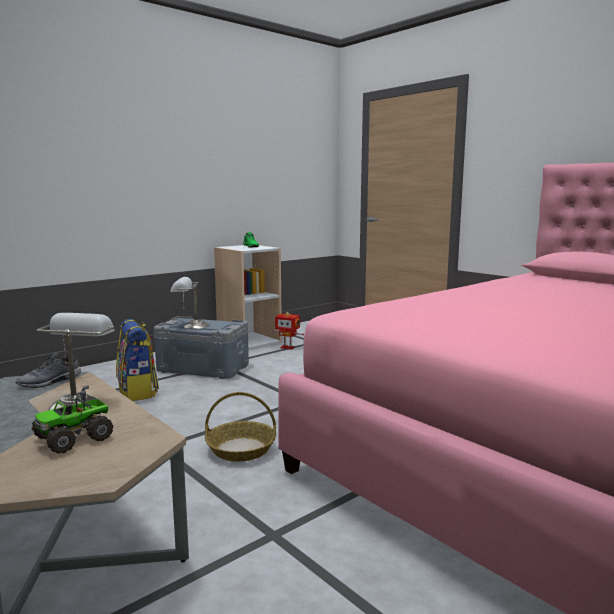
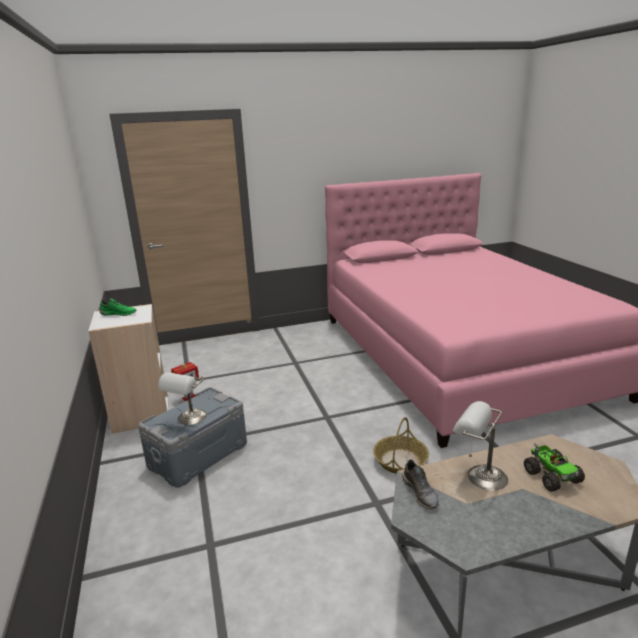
camera: 65 degrees left, 10 degrees up
backpack [116,319,159,401] -> none

